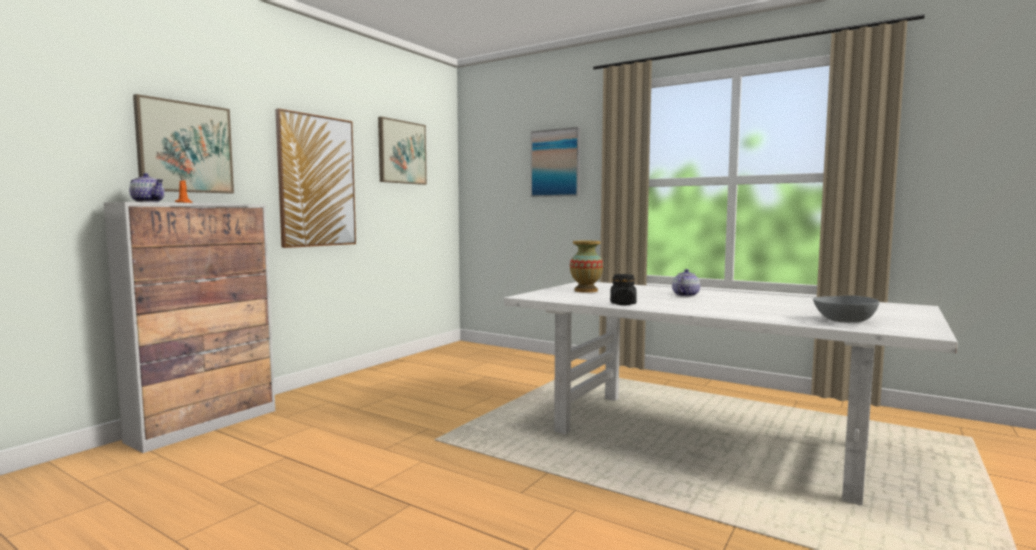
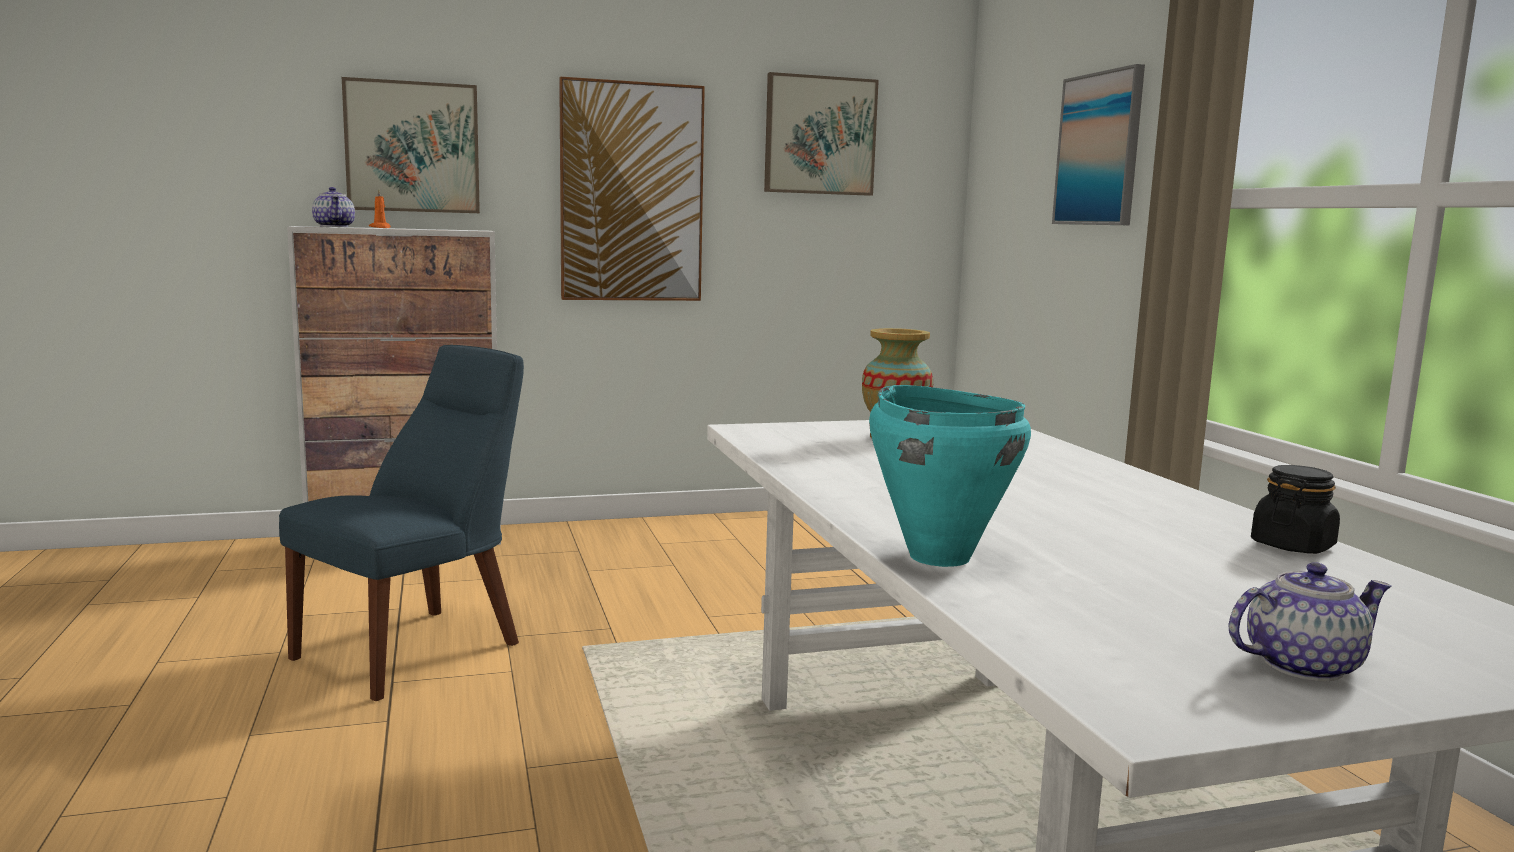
camera: 40 degrees right, 5 degrees up
black jar [610,274,637,305] -> black jar moved to [1251,465,1340,554]
teapot [672,269,700,297] -> teapot moved to [1228,562,1391,681]
grey bowl [813,295,879,323] -> none
none -> blue chair [279,345,524,701]
none -> turquoise cooking pot [869,385,1031,567]

